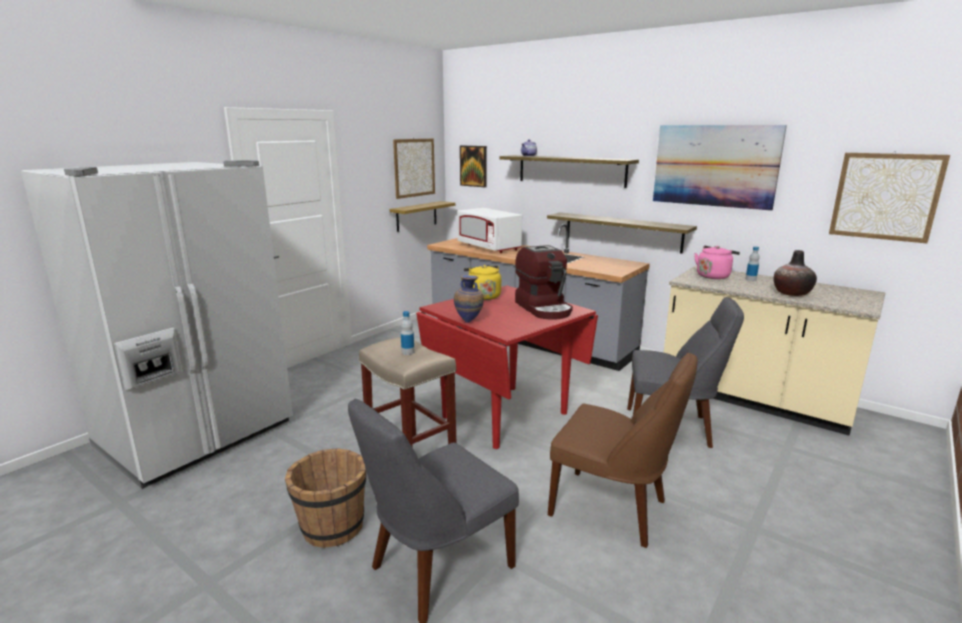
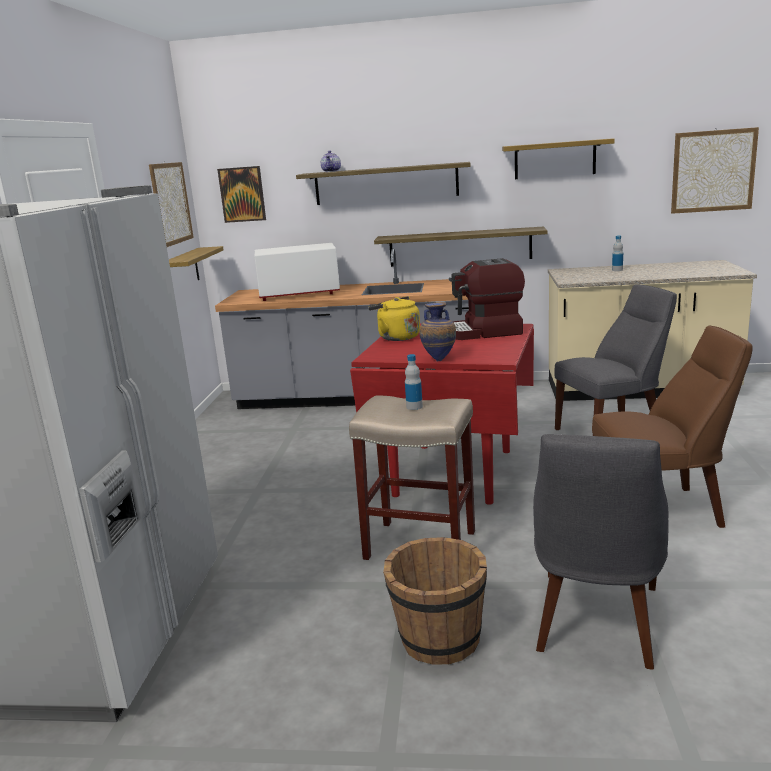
camera: 30 degrees left, 0 degrees up
white microwave [457,208,522,253] -> white microwave turned 150 degrees clockwise [254,243,340,301]
coffee machine [515,245,573,320] -> coffee machine turned 135 degrees clockwise [449,258,525,340]
picture [653,125,787,211] -> shelf [502,139,615,179]
pink kettle [694,245,740,279] -> none
vase [774,250,817,296] -> none

